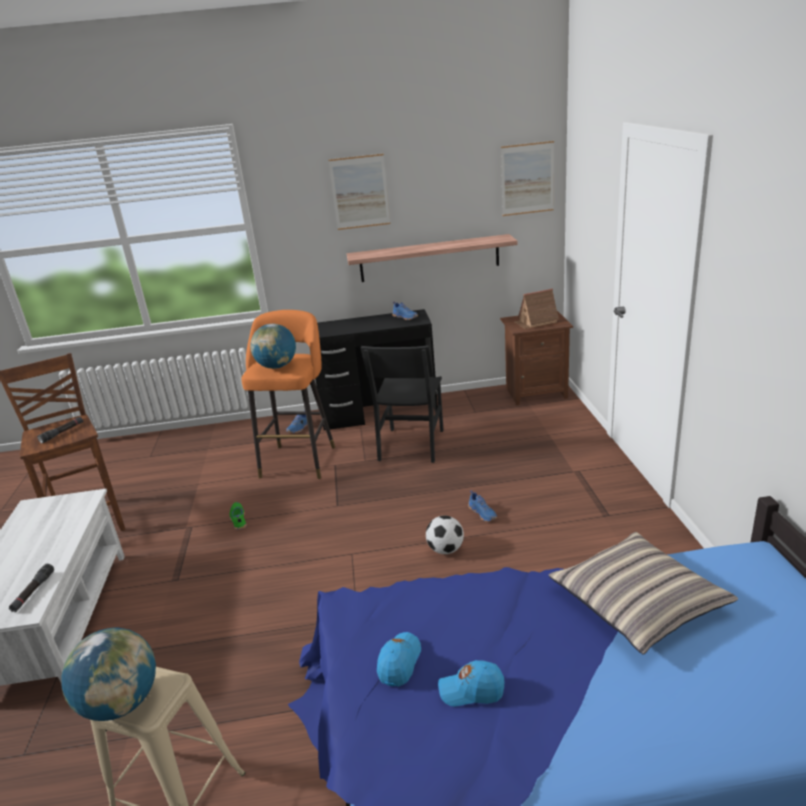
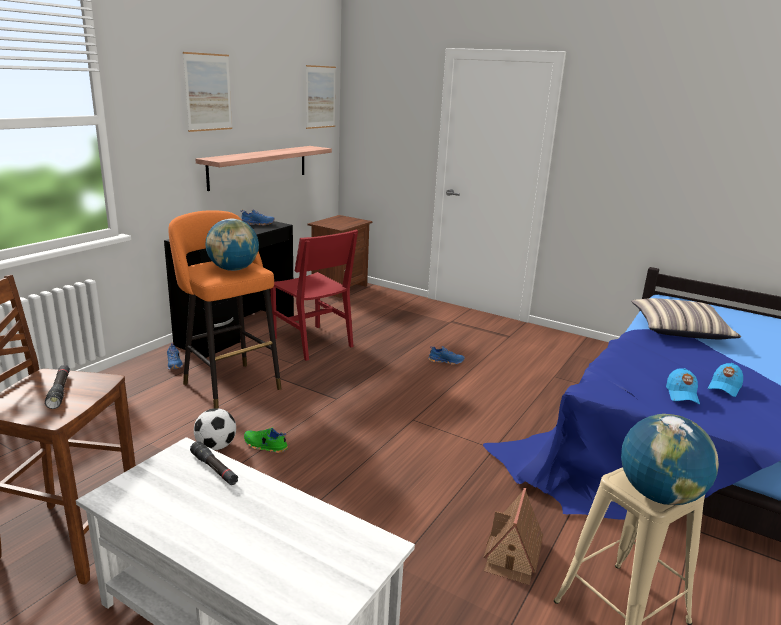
camera: 55 degrees left, 5 degrees down
black flashlight [9,564,54,612] -> black flashlight moved to [190,441,238,485]
black chair [361,345,444,463] -> red chair [270,230,358,361]
blue cap [377,632,421,687] -> blue cap turned 135 degrees counterclockwise [666,368,700,405]
football [426,516,464,554] -> football moved to [194,408,236,450]
toy house [515,289,559,329] -> toy house moved to [483,488,543,585]

